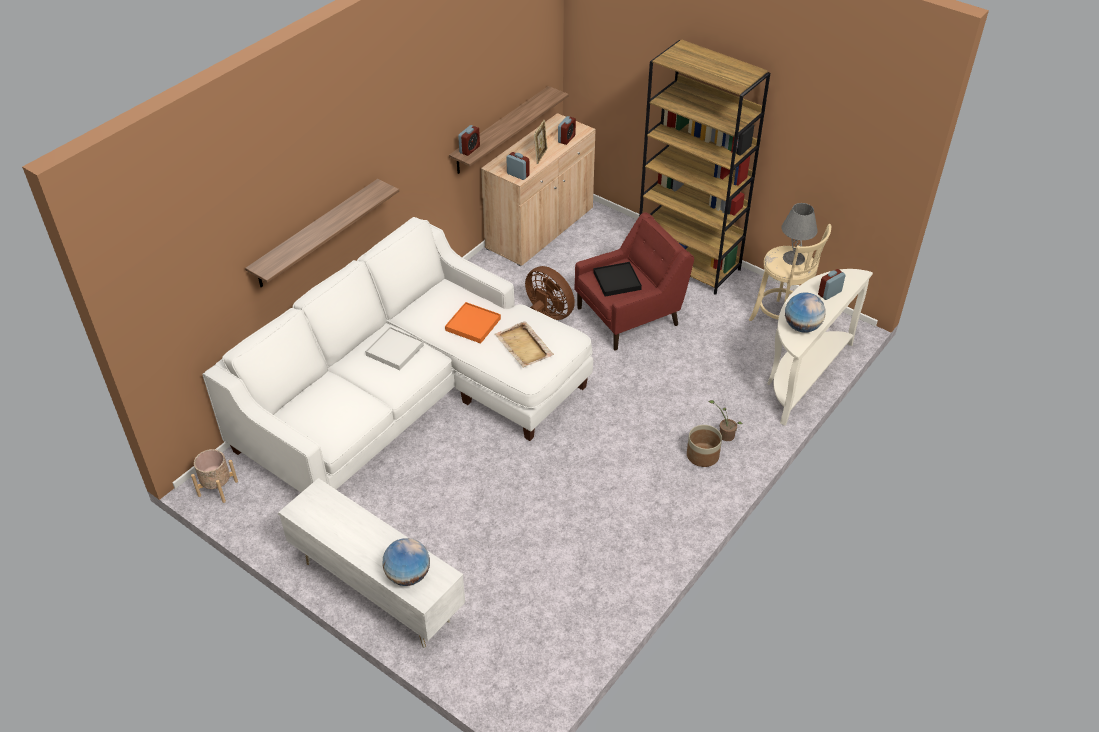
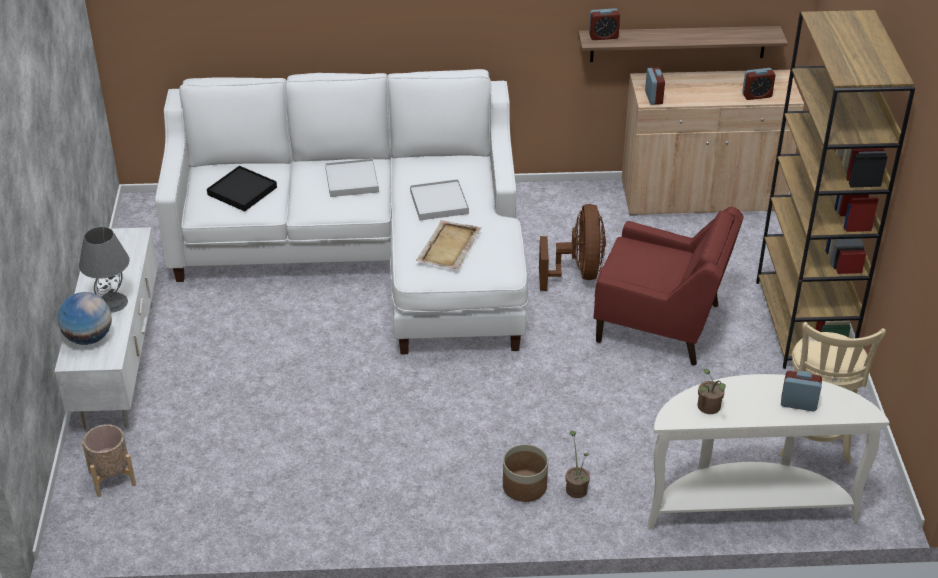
camera: 50 degrees right, 5 degrees down
beige planter [191,449,238,503] -> beige planter moved to [82,424,136,497]
shelf [245,179,399,287] -> none
orange tray [445,302,501,344] -> white tray [410,179,469,220]
picture frame [534,120,547,164] -> none
black tray [593,262,642,297] -> black tray moved to [207,166,277,212]
grey table lamp [781,203,818,265] -> grey table lamp moved to [79,227,130,313]
globe [785,293,826,333] -> potted plant [697,369,726,414]

